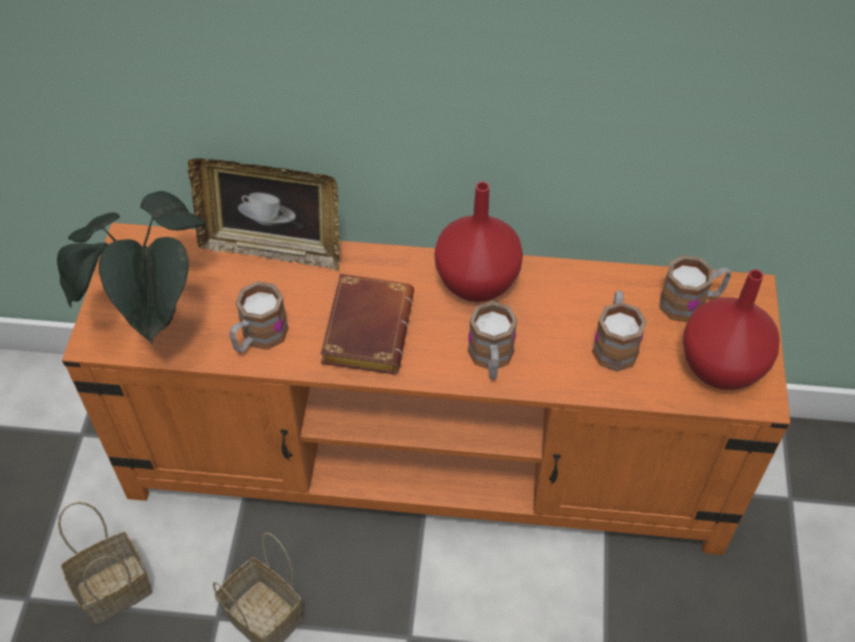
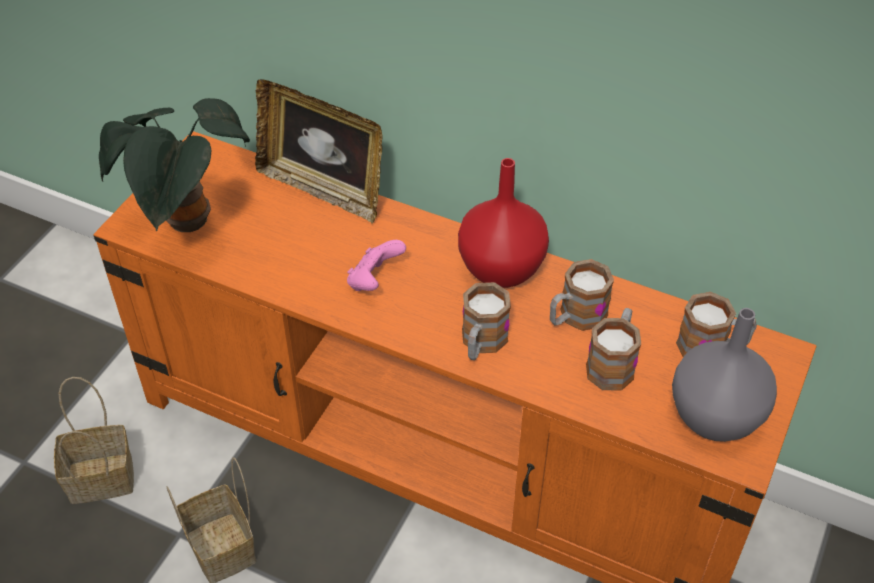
camera: 20 degrees right, 5 degrees down
mug [229,281,289,353] -> mug moved to [550,259,614,331]
brown book [321,274,414,374] -> pink game controller [347,240,406,291]
red vase [683,269,780,390] -> grey vase [672,308,777,442]

